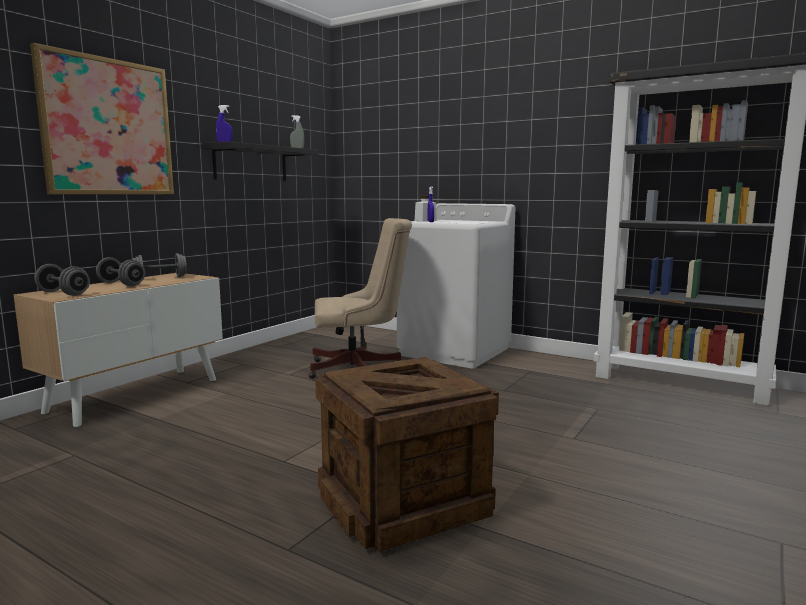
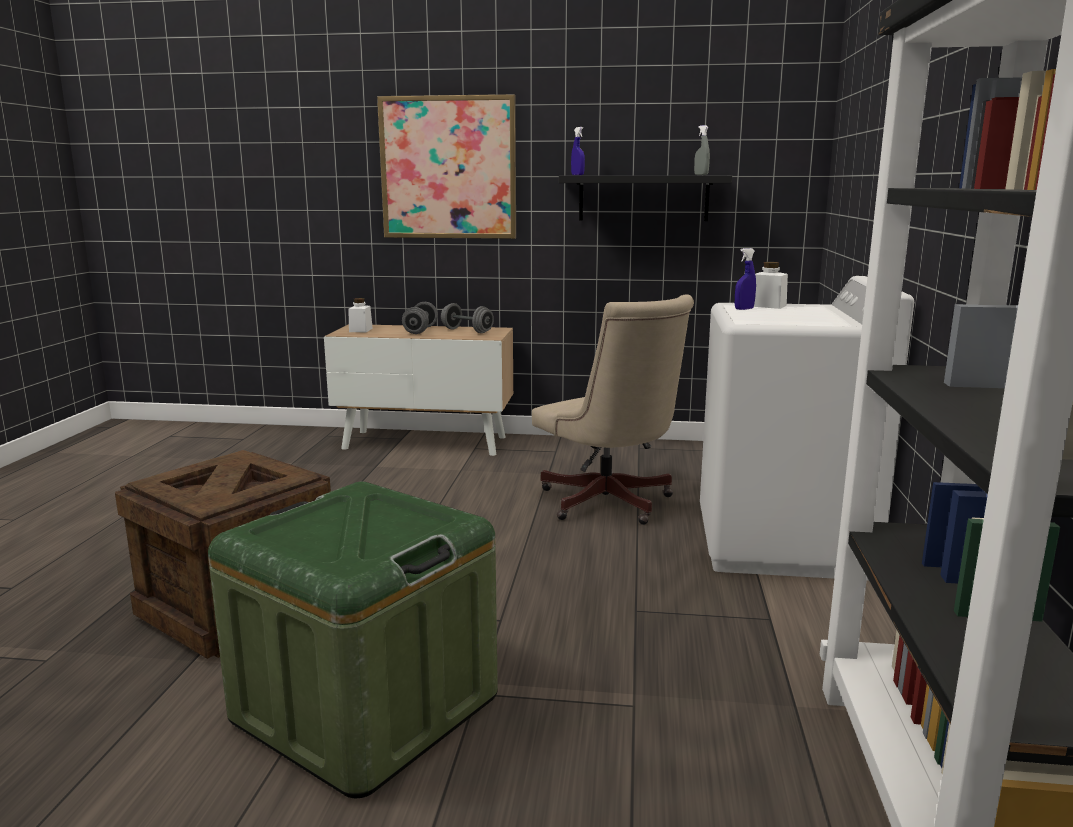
camera: 65 degrees right, 5 degrees up
grey dumbbell [34,264,90,296] -> white jar [348,298,373,332]
none -> green storage box [208,481,498,798]

